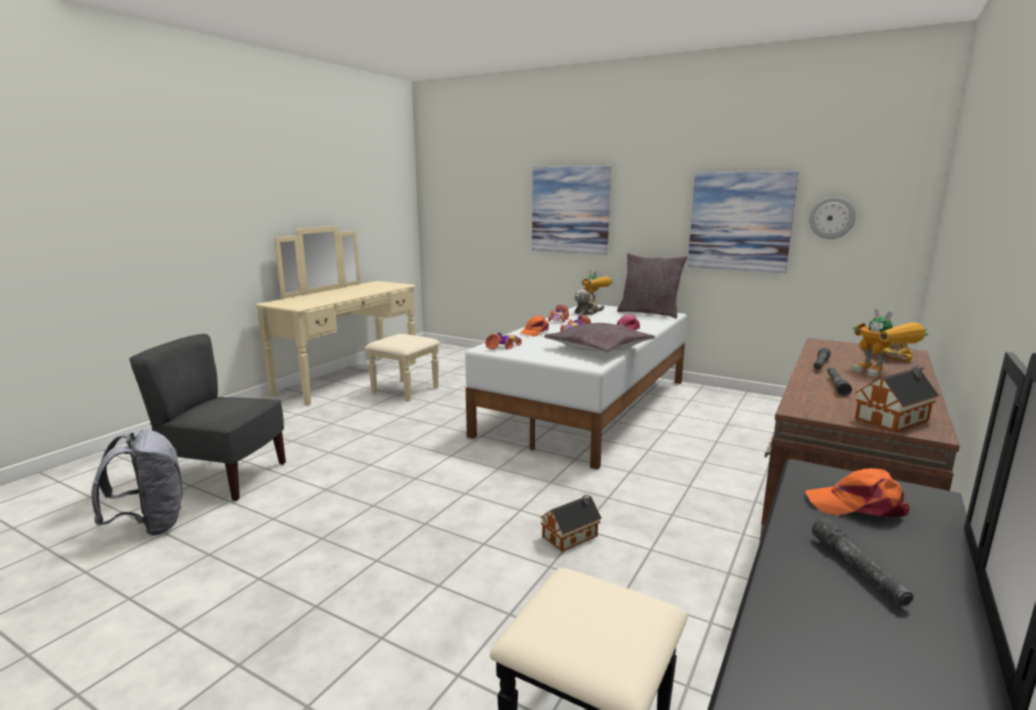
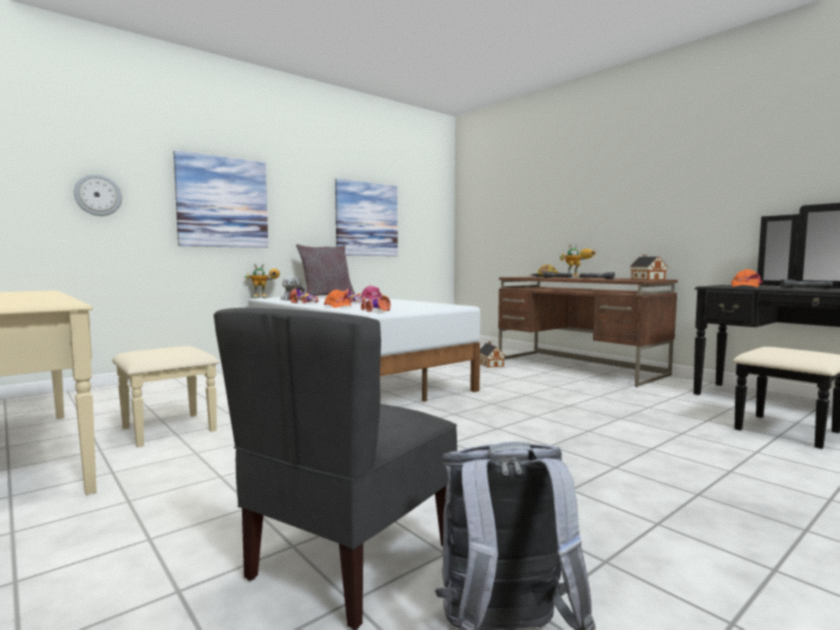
camera: 70 degrees left, 10 degrees down
toy house [540,495,602,552] -> toy house moved to [480,341,506,368]
grey pillow [544,323,655,353] -> none
wall clock [809,197,856,239] -> wall clock moved to [74,174,122,216]

